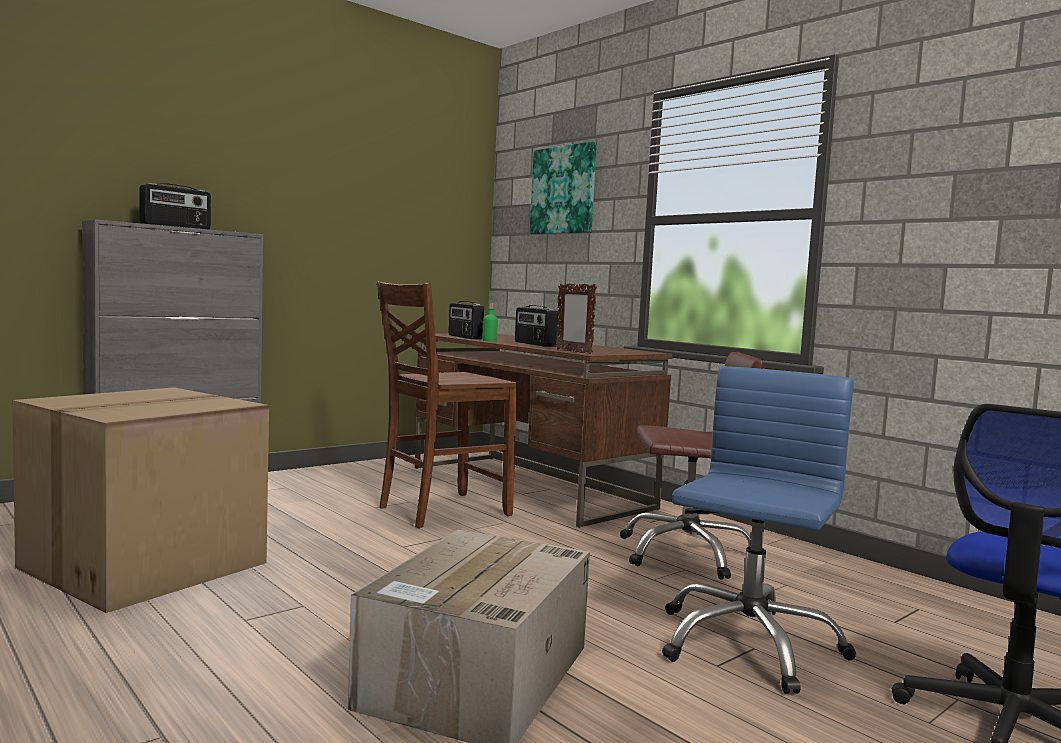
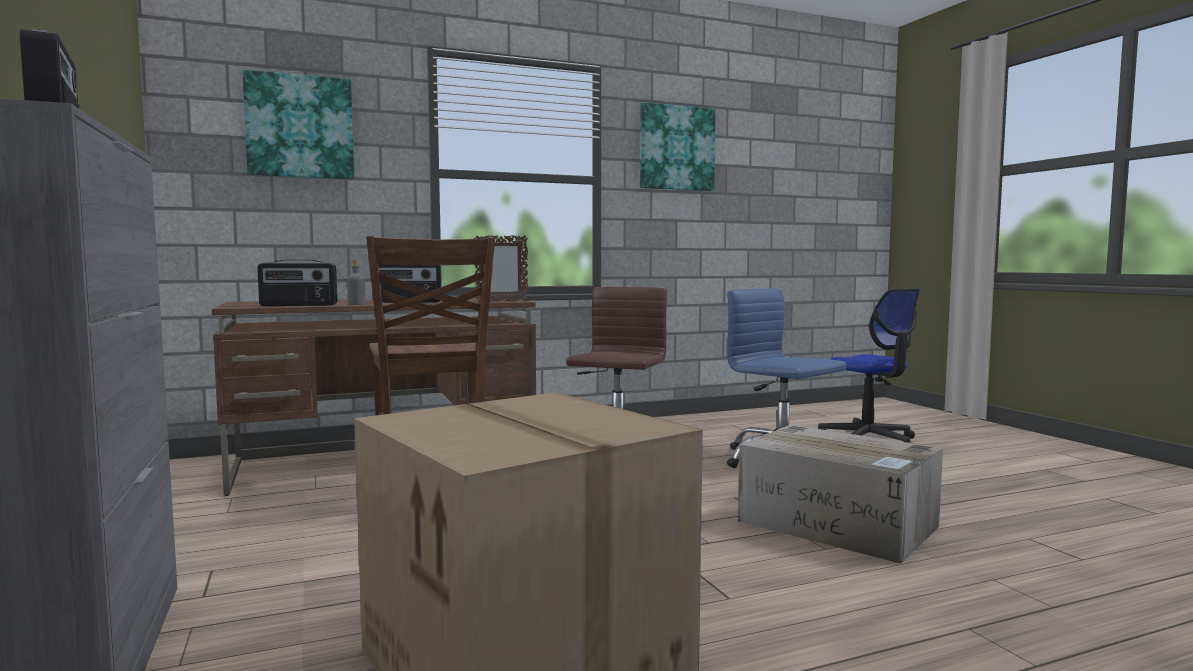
camera: 70 degrees left, 0 degrees up
green bottle [483,303,498,341] -> grey bottle [347,260,366,305]
none -> picture [640,102,716,191]

